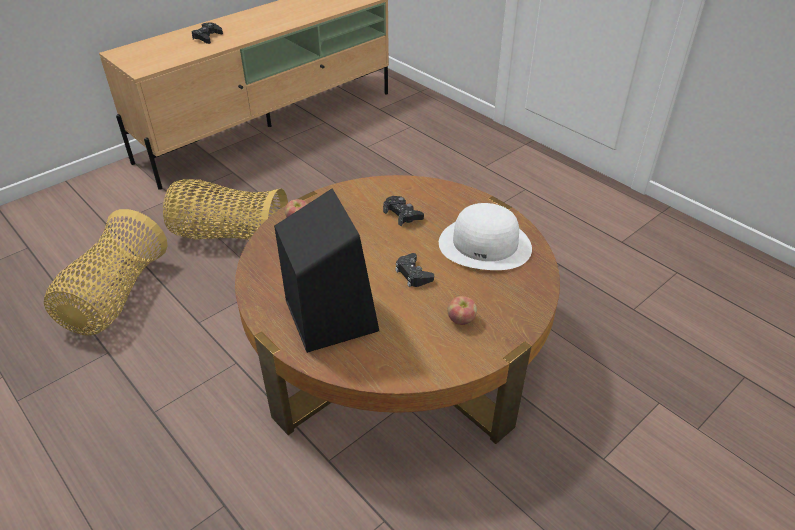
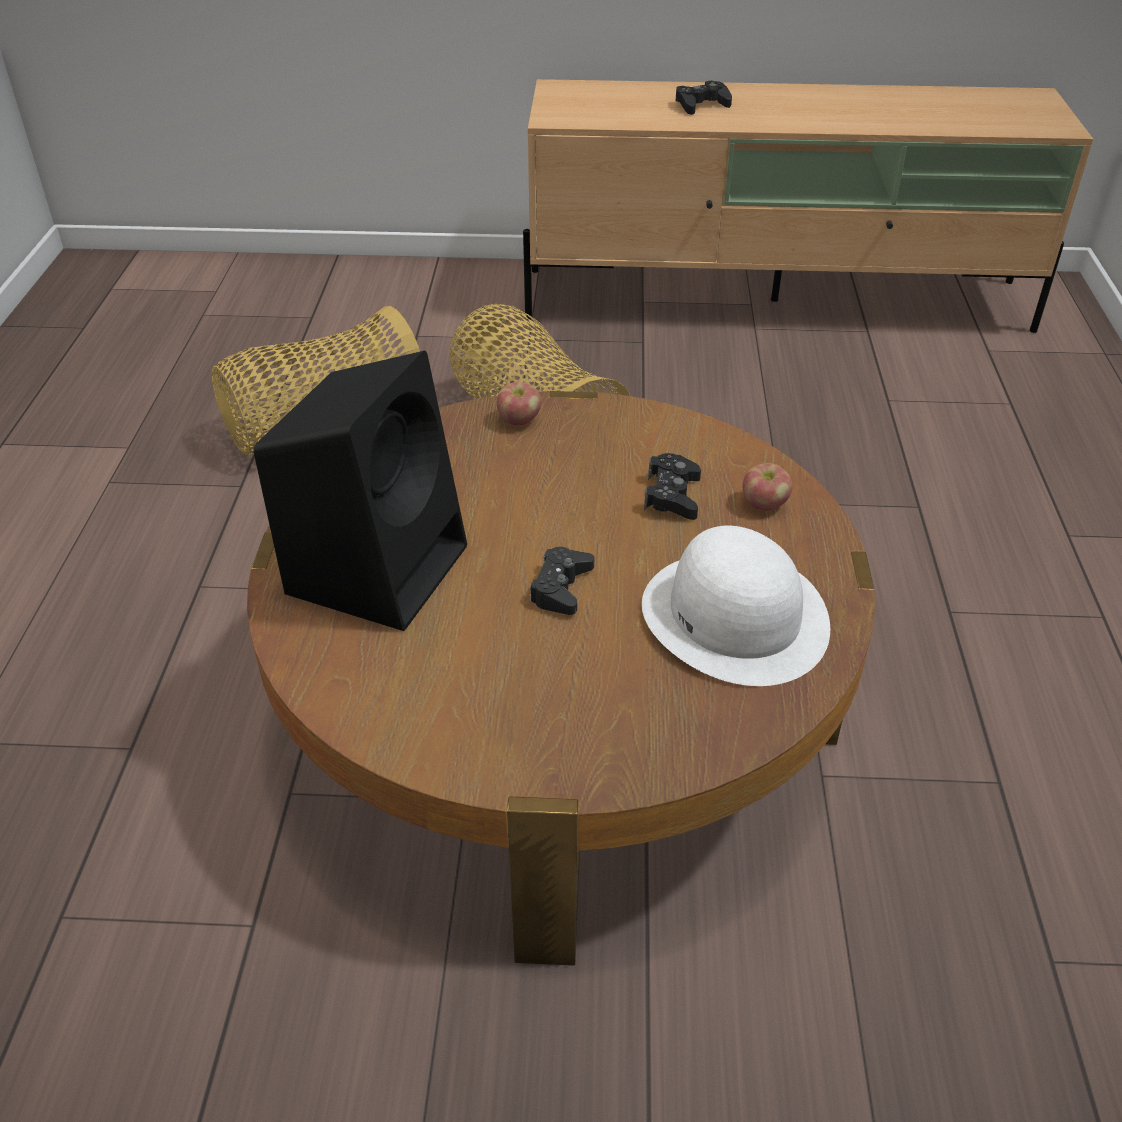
camera: 45 degrees right, 0 degrees up
apple [447,296,477,325] -> apple moved to [743,463,793,510]

